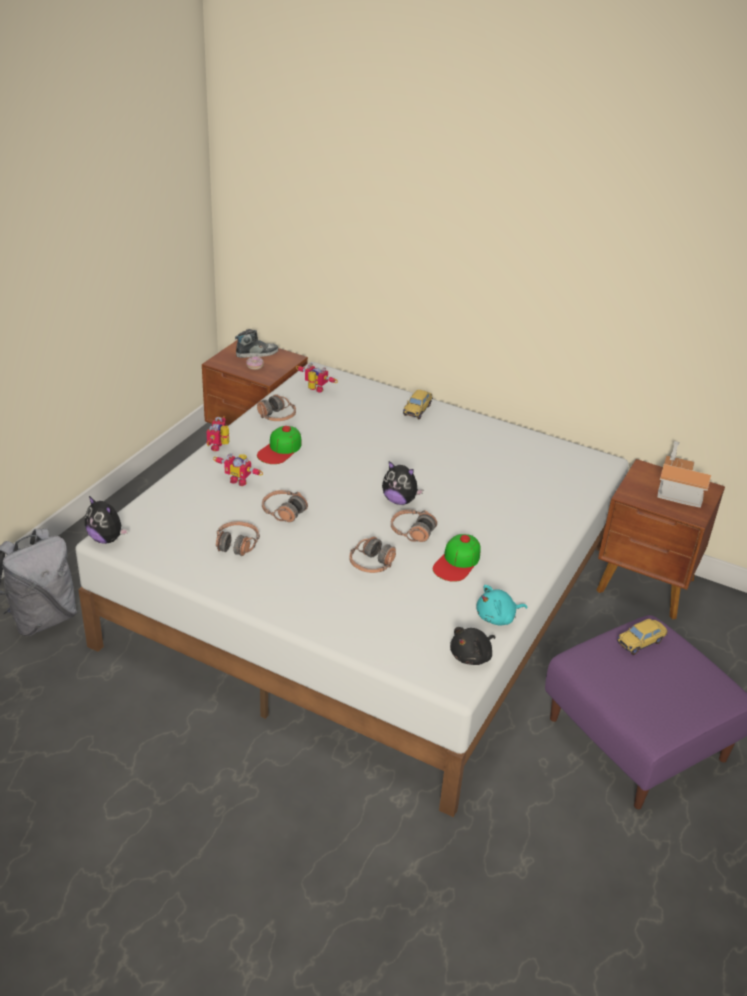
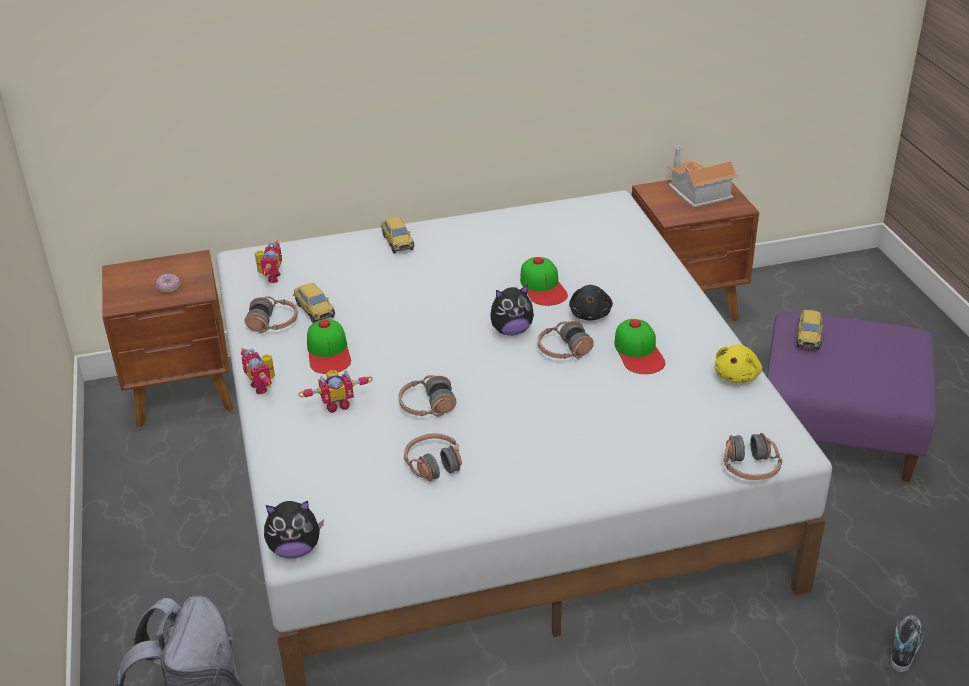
camera: 40 degrees left, 0 degrees up
shoe [235,329,278,358] -> shoe moved to [890,615,923,672]
toy robot [296,363,338,392] -> toy robot turned 105 degrees clockwise [255,241,282,283]
headphones [349,537,396,573] -> headphones moved to [724,433,782,480]
black plush toy [450,627,496,665] -> black plush toy moved to [569,285,613,321]
turquoise plush toy [476,585,527,625] -> yellow plush toy [715,345,762,383]
none -> toy car [293,283,335,323]
none -> cap [520,257,568,306]

